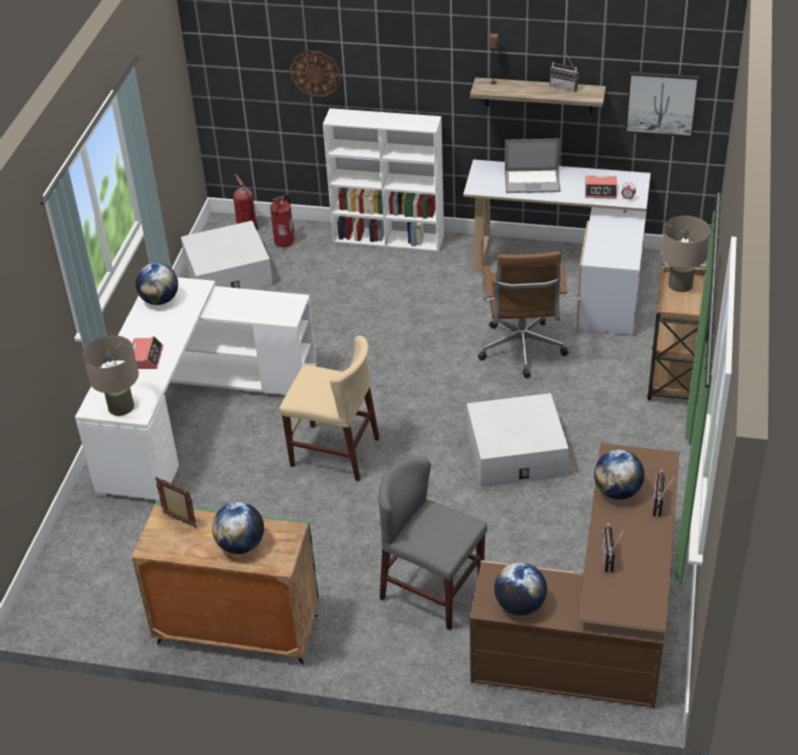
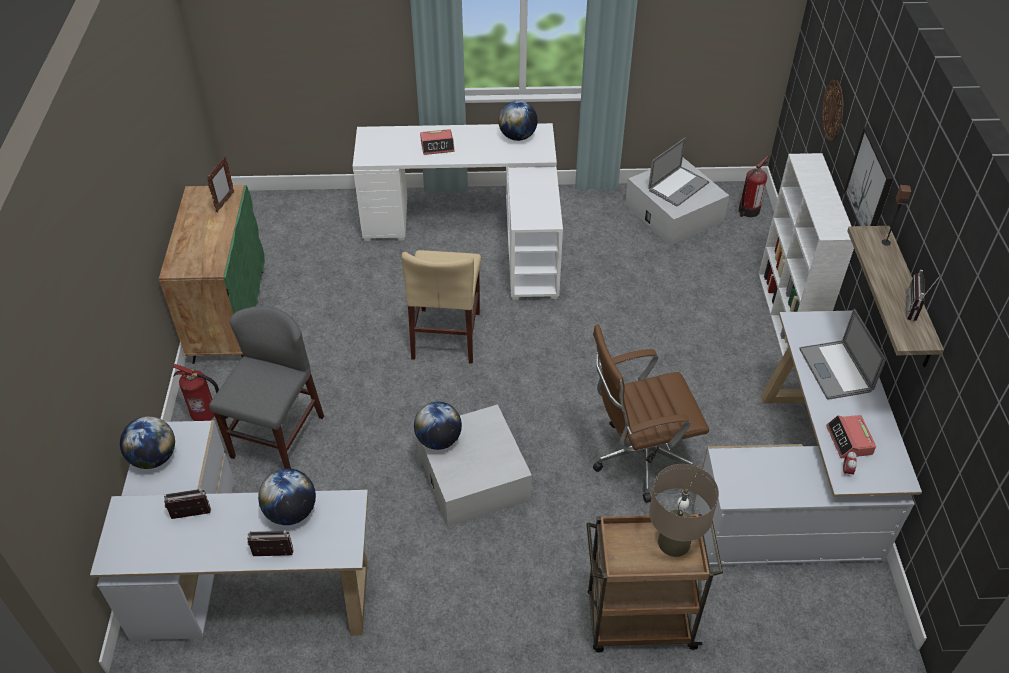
camera: 75 degrees right, 5 degrees up
beige table lamp [83,335,139,416] -> none
globe [212,502,264,554] -> globe moved to [414,402,462,450]
fire extinguisher [270,194,294,247] -> fire extinguisher moved to [173,364,228,421]
brown desk [470,443,679,708] -> white desk [90,420,368,640]
picture [625,71,699,137] -> picture moved to [844,127,894,226]
none -> laptop [648,138,709,207]

